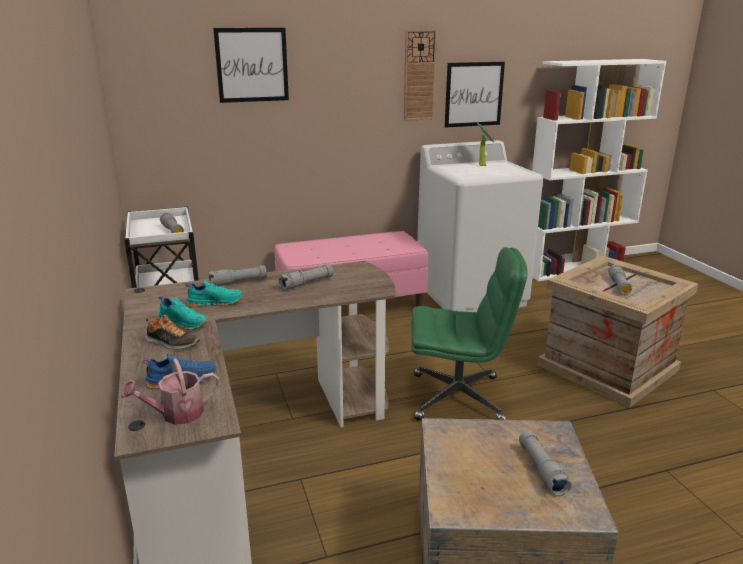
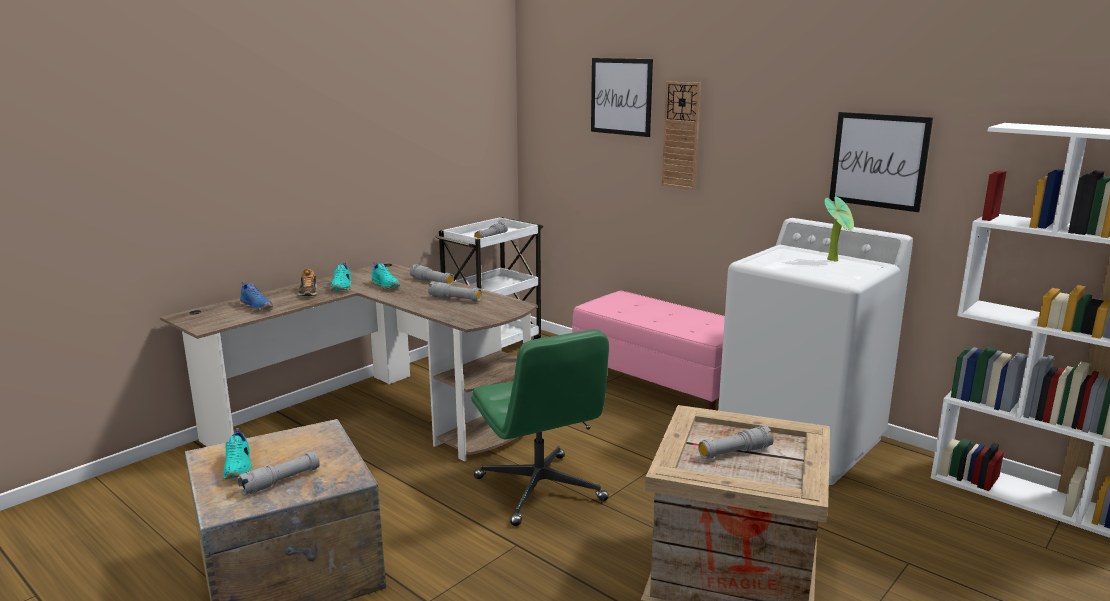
camera: 60 degrees right, 5 degrees down
watering can [121,359,220,425] -> none
wall clock [404,29,437,121] -> wall clock moved to [662,81,701,190]
none -> turquoise shoe [223,428,253,479]

